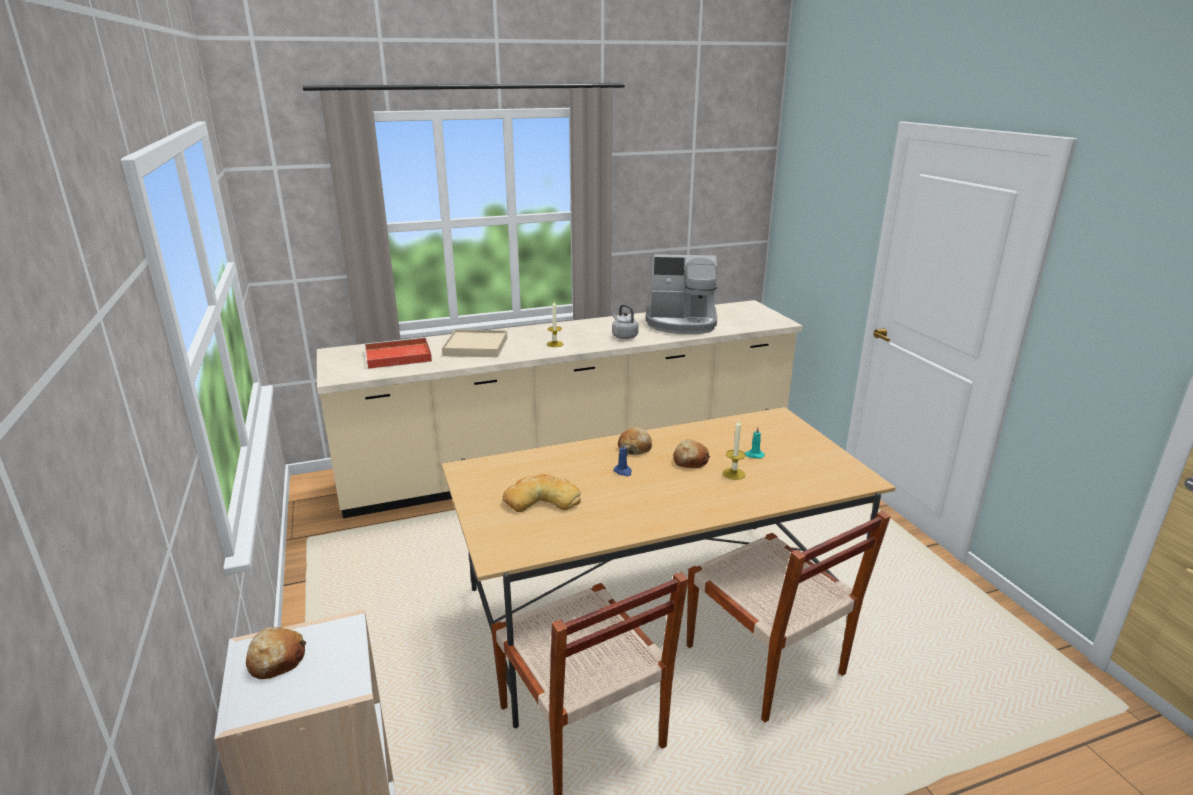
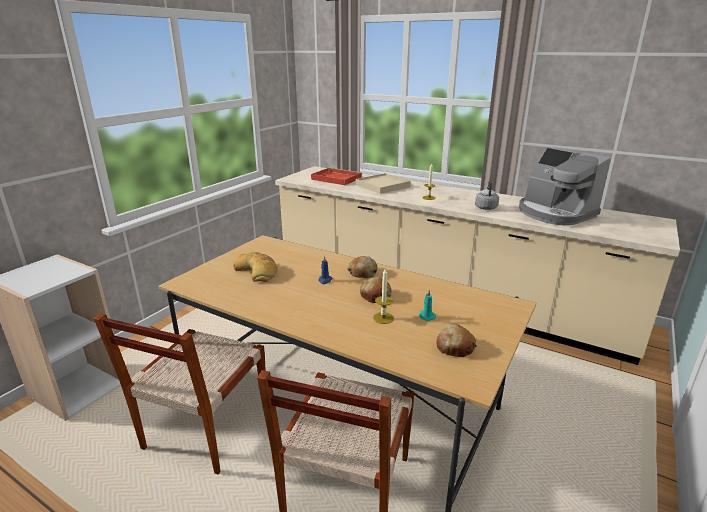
camera: 50 degrees right, 0 degrees up
bread [246,627,306,679] -> bread moved to [436,324,477,357]

